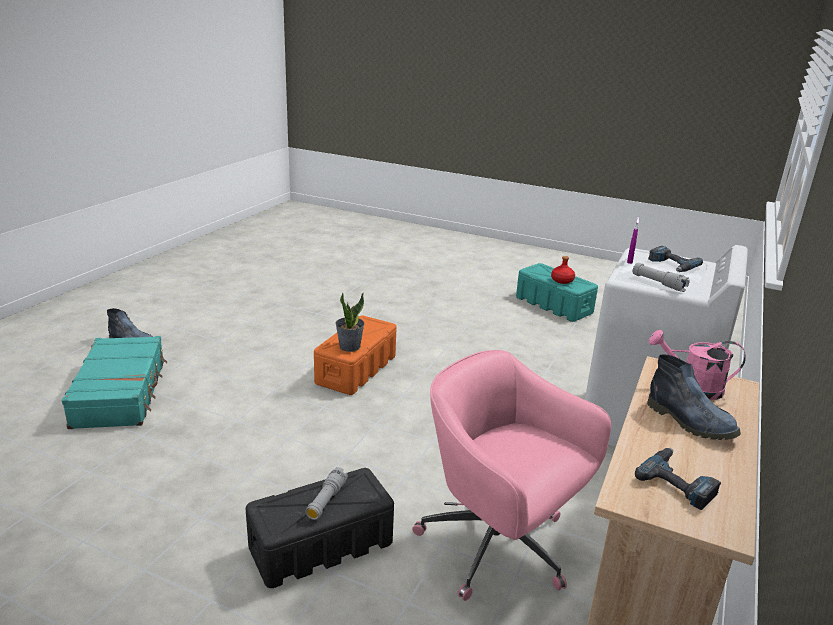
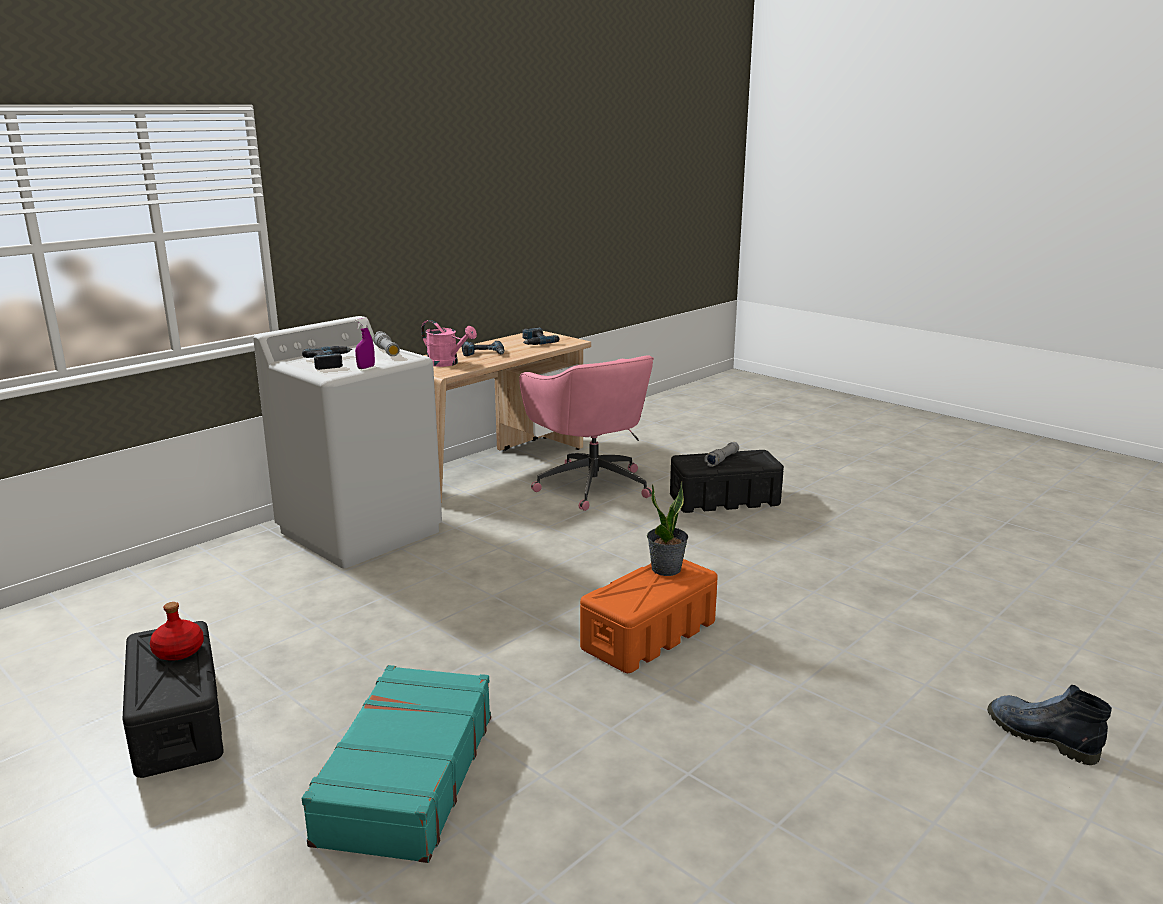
camera: 160 degrees left, 5 degrees down
turquoise suitcase [62,336,167,429] -> turquoise suitcase moved to [302,665,491,863]
turquoise storage box [516,263,598,322] -> black storage box [123,621,224,778]
boot [647,354,741,440] -> power drill [462,341,504,356]

